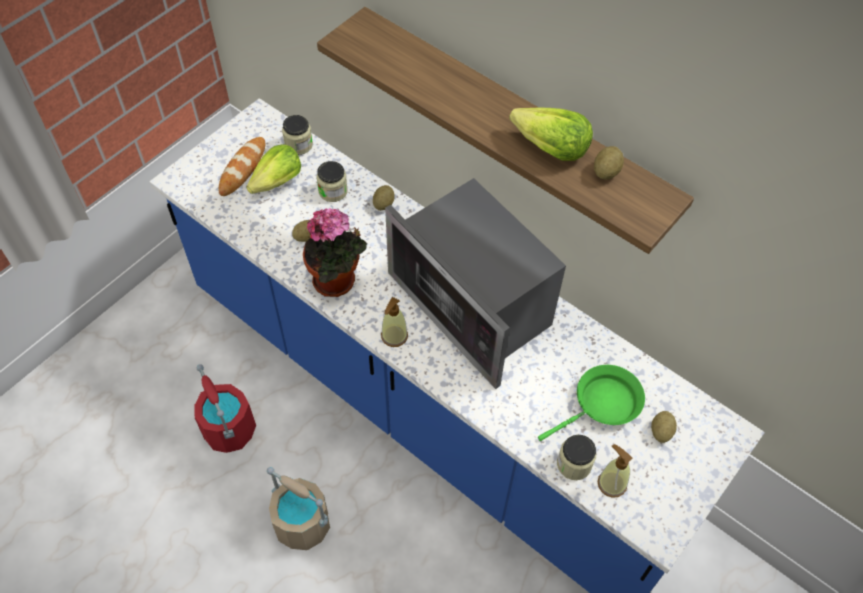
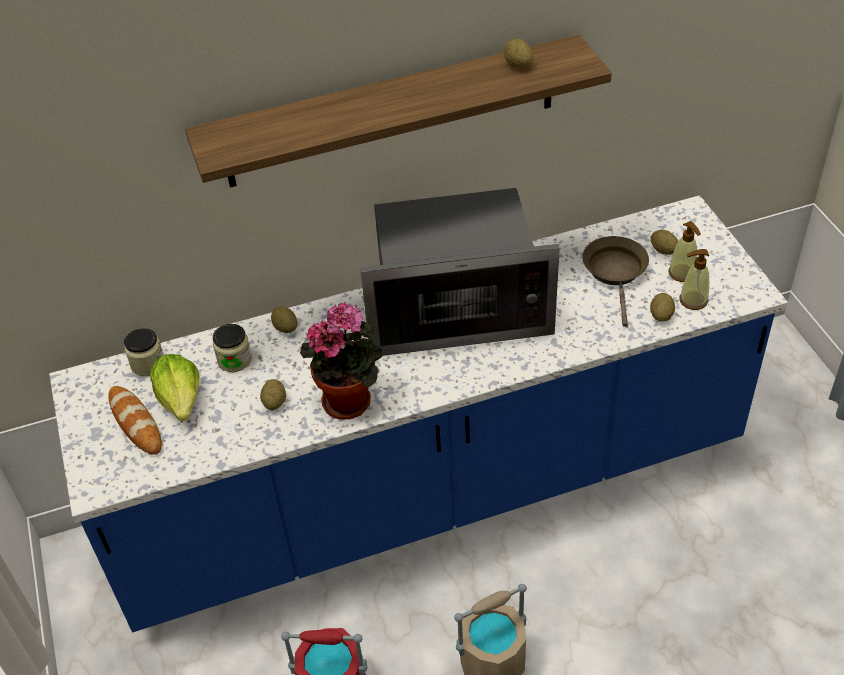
camera: 55 degrees left, 10 degrees down
soap dispenser [381,297,408,347] -> soap dispenser moved to [668,221,701,282]
lettuce [509,107,593,161] -> none
green frying pan [538,365,645,441] -> brown frying pan [582,236,649,327]
jar [557,435,596,480] -> potato [650,293,675,322]

